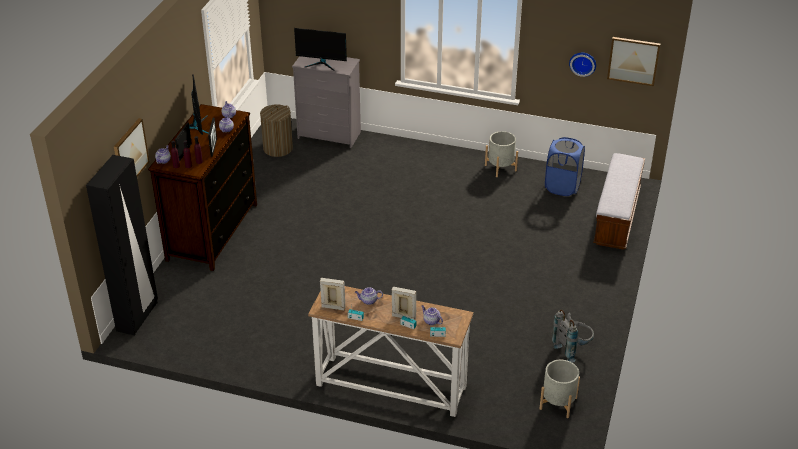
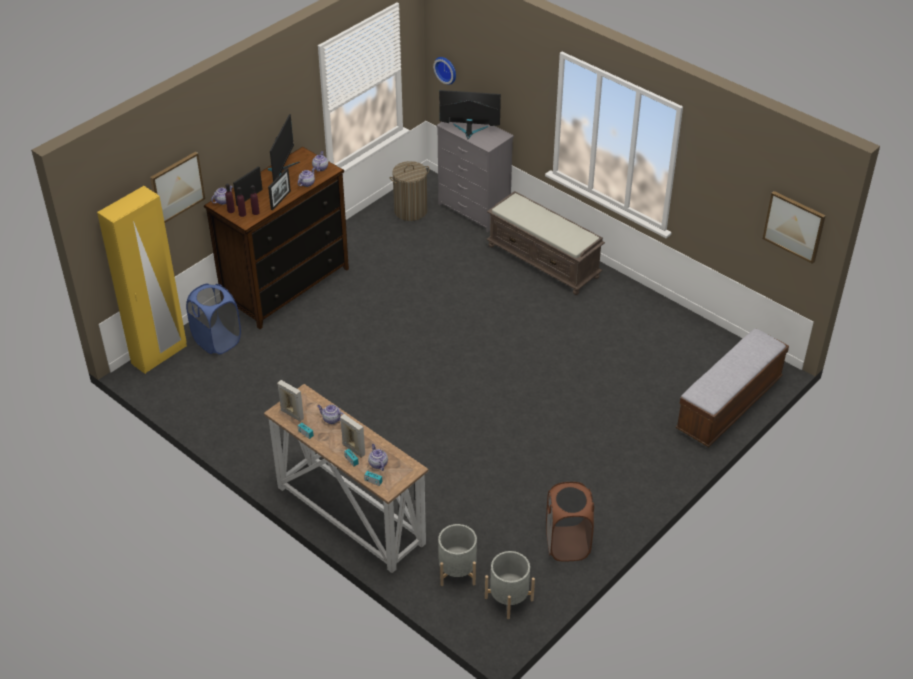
camera: 25 degrees right, 5 degrees up
black wardrobe [86,155,158,335] -> yellow wardrobe [97,186,187,374]
monitor [294,28,347,71] -> monitor turned 150 degrees clockwise [439,90,501,140]
grey planter [485,131,518,177] -> grey planter moved to [438,524,477,586]
blue laundry basket [545,137,585,196] -> blue laundry basket moved to [186,284,241,354]
grey backpack [552,310,594,363] -> brown laundry basket [546,482,594,561]
wall clock [569,53,596,77] -> wall clock moved to [433,57,456,84]
none -> brown bench [486,191,605,295]

